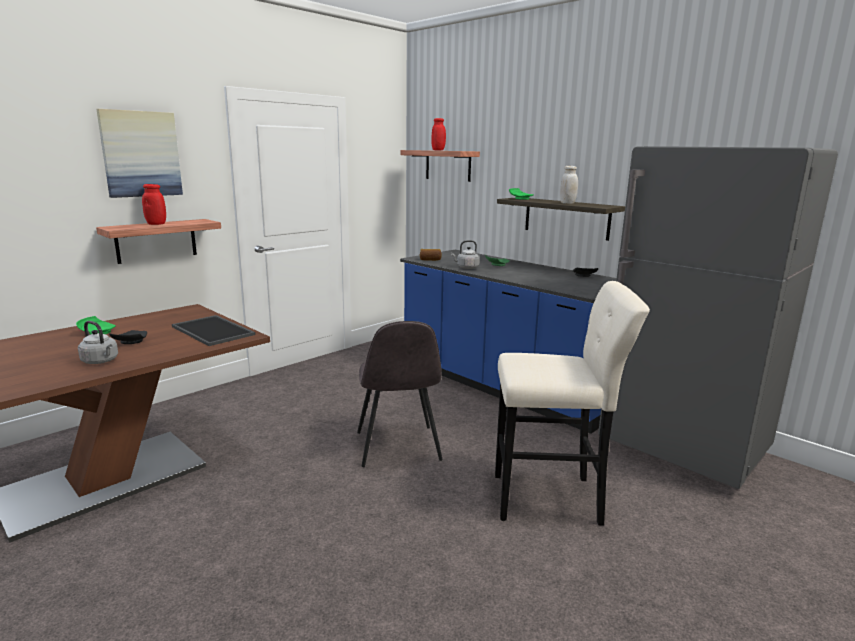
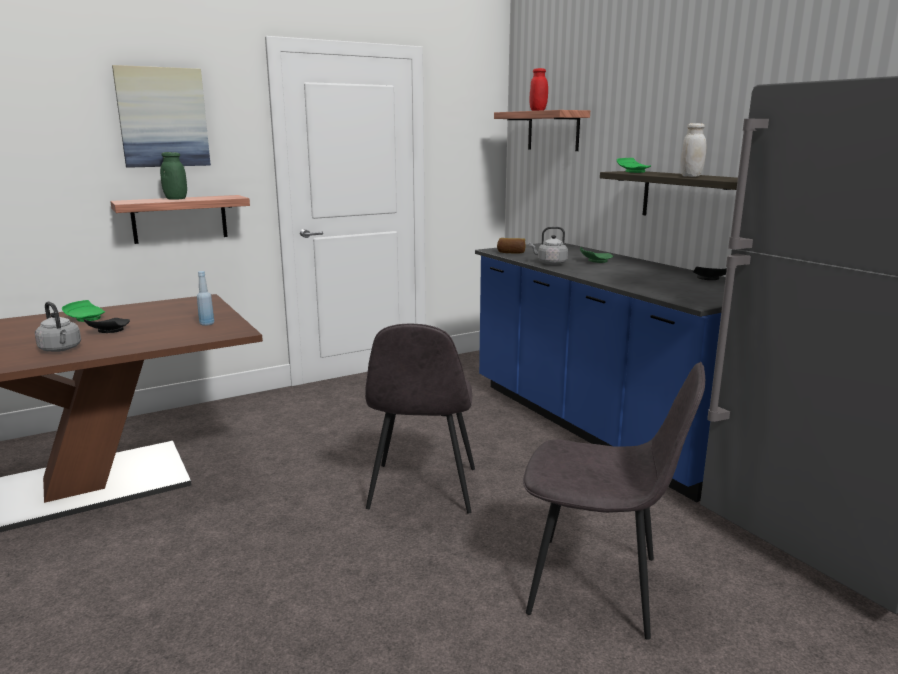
camera: 15 degrees right, 0 degrees up
red jar [142,184,166,225] -> green jar [160,152,187,200]
tray [172,315,255,346] -> blue bottle [197,271,214,326]
beige stool [495,281,650,526] -> grey chair [523,362,705,640]

